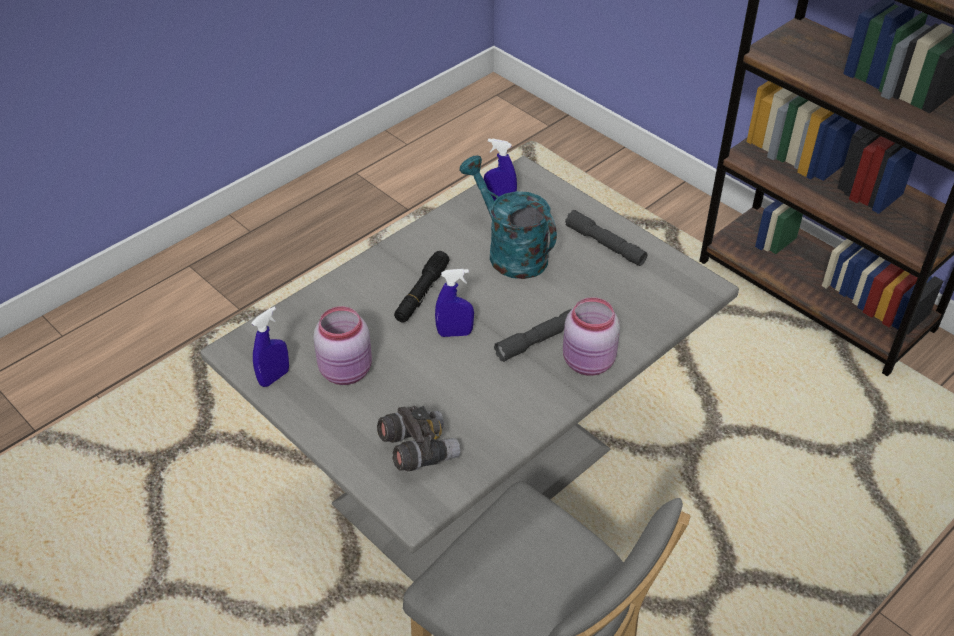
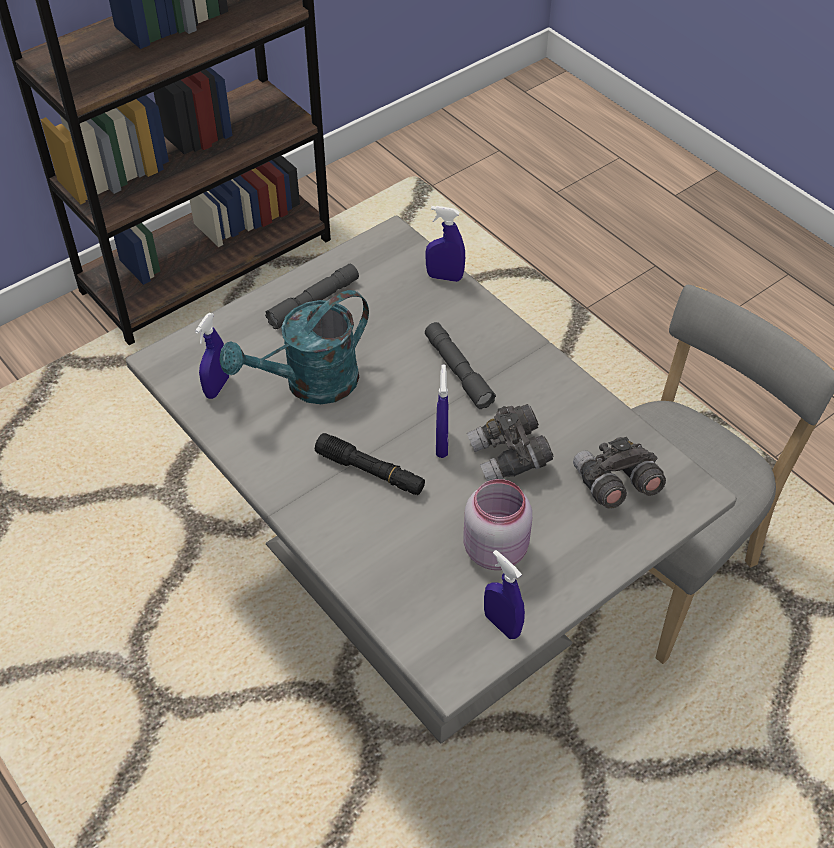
camera: 85 degrees left, 5 degrees up
pink jar [563,297,620,376] -> none
none -> blue spray bottle [425,206,465,282]
none -> grey binoculars [467,404,554,481]

